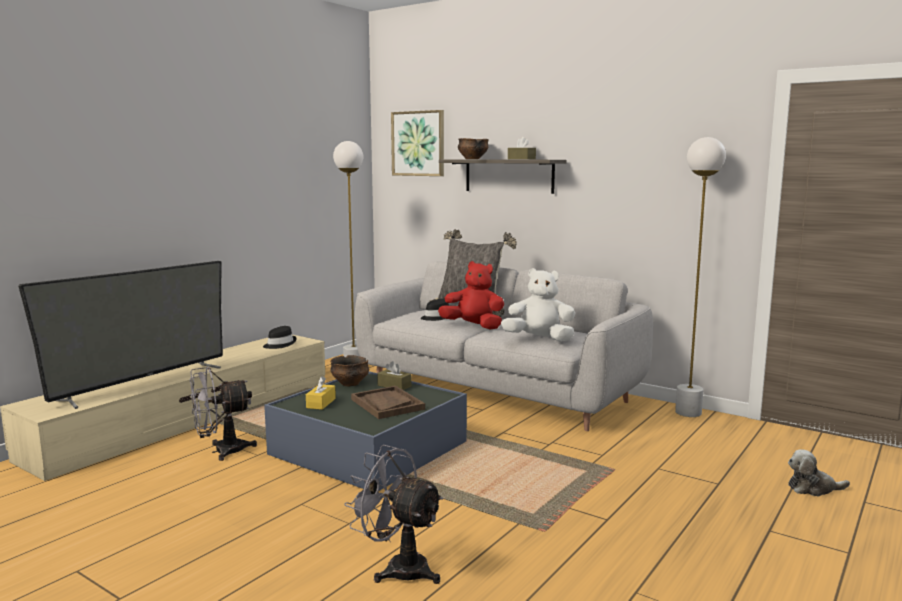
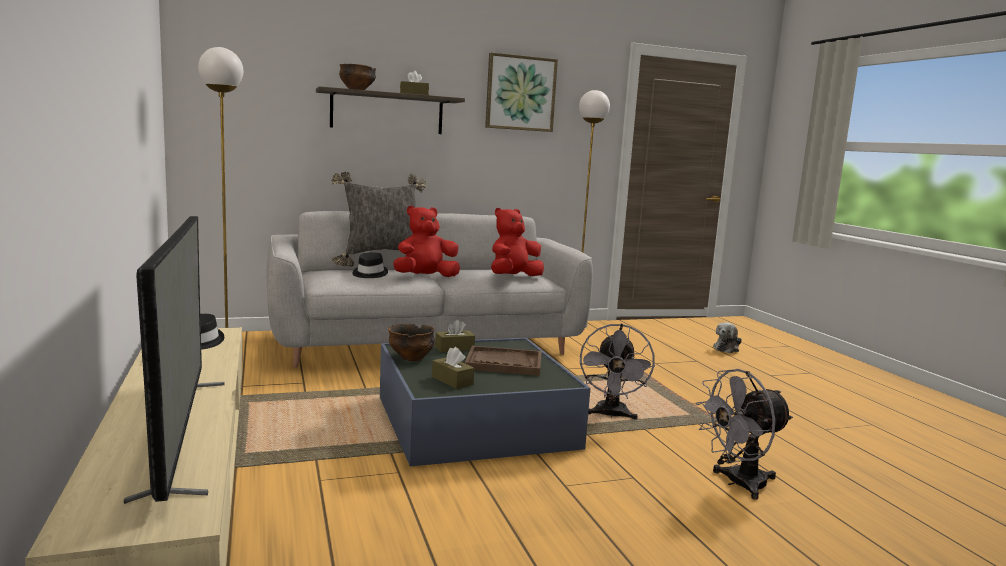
camera: 55 degrees left, 0 degrees up
grey fan [190,367,257,461] -> grey fan moved to [579,324,655,420]
yellow tissue box [306,376,336,410] -> brown tissue box [432,347,474,389]
picture [391,110,444,176] -> picture moved to [485,52,558,132]
white plush toy [501,268,575,342] -> red plush toy [491,208,544,276]

